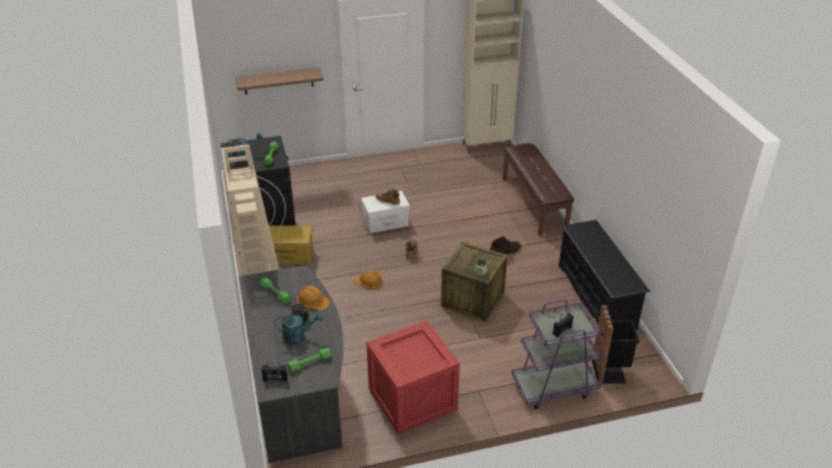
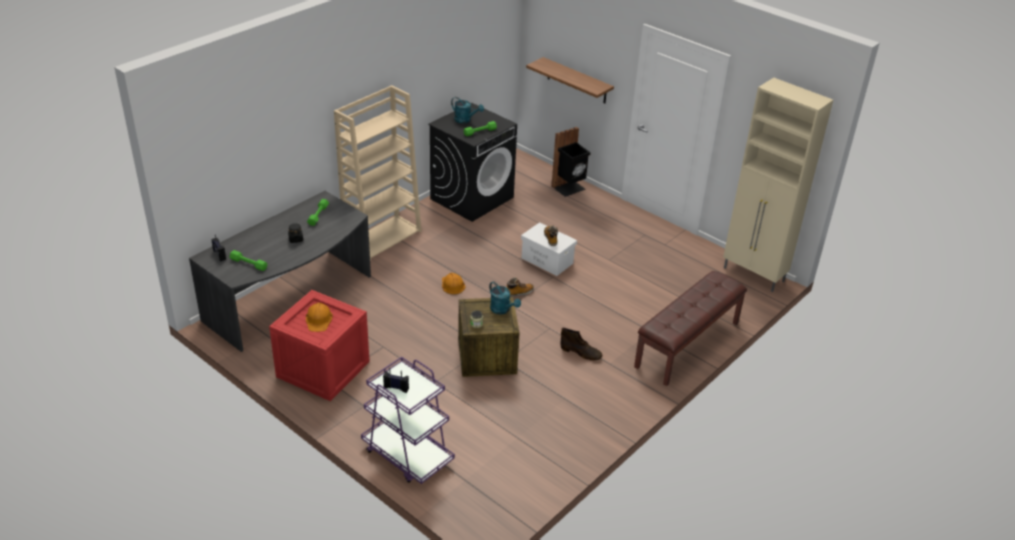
camera: 55 degrees right, 0 degrees up
yellow storage box [269,226,313,264] -> none
turquoise watering can [275,312,323,344] -> turquoise watering can moved to [489,282,521,314]
orange hard hat [297,286,331,311] -> orange hard hat moved to [306,303,333,332]
black shoe rack [559,220,650,330] -> none
black trash can [592,305,640,384] -> black trash can moved to [551,127,591,197]

